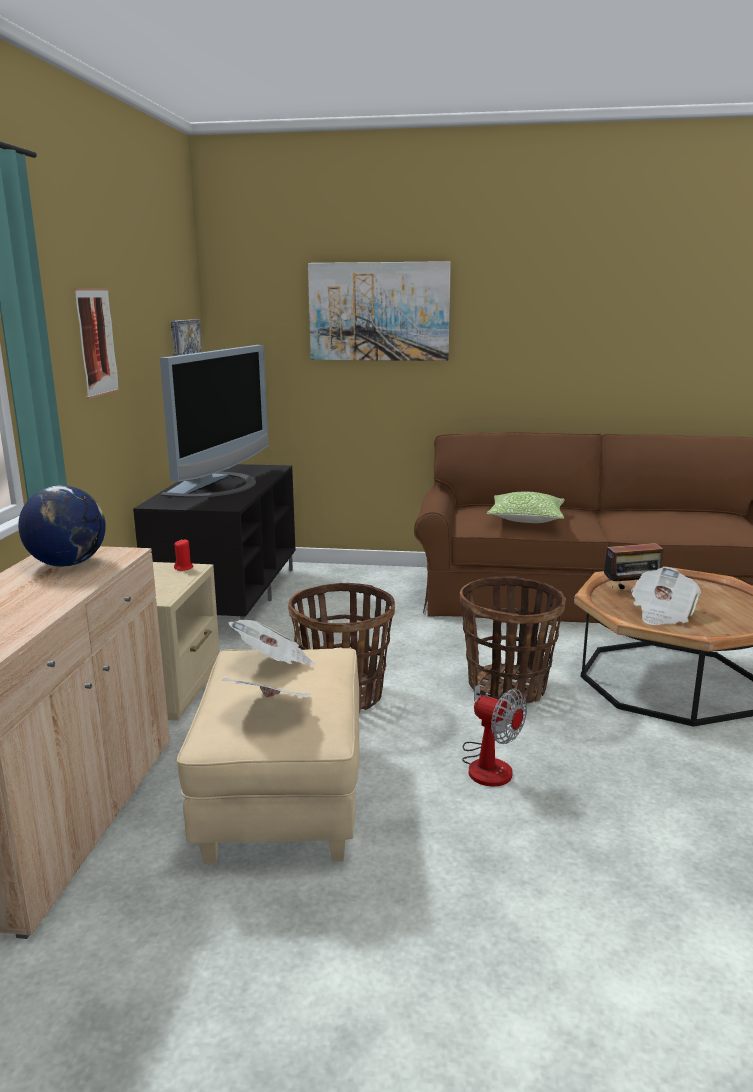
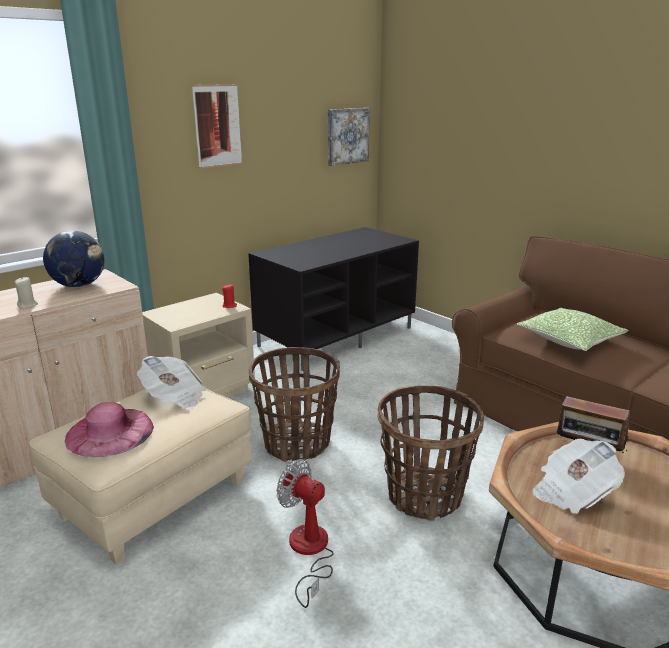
camera: 40 degrees right, 5 degrees up
television [160,345,269,498] -> none
newspaper [222,678,311,699] -> pink hat [65,402,154,457]
picture [308,261,451,361] -> none
fan [462,684,527,787] -> fan turned 135 degrees clockwise [276,459,334,608]
none -> beige candle [15,277,38,308]

